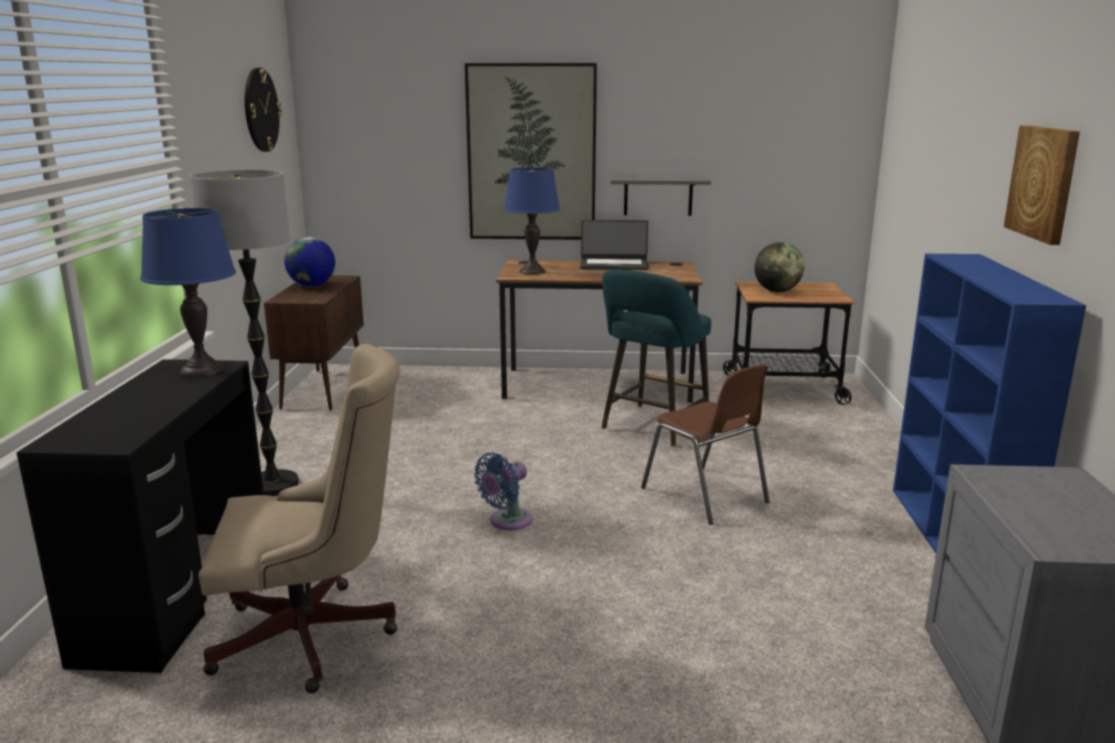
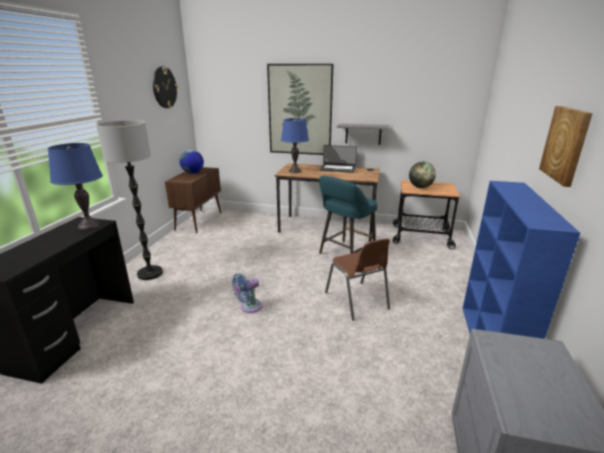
camera: 10 degrees right, 5 degrees up
beige office chair [199,344,400,693] -> none

